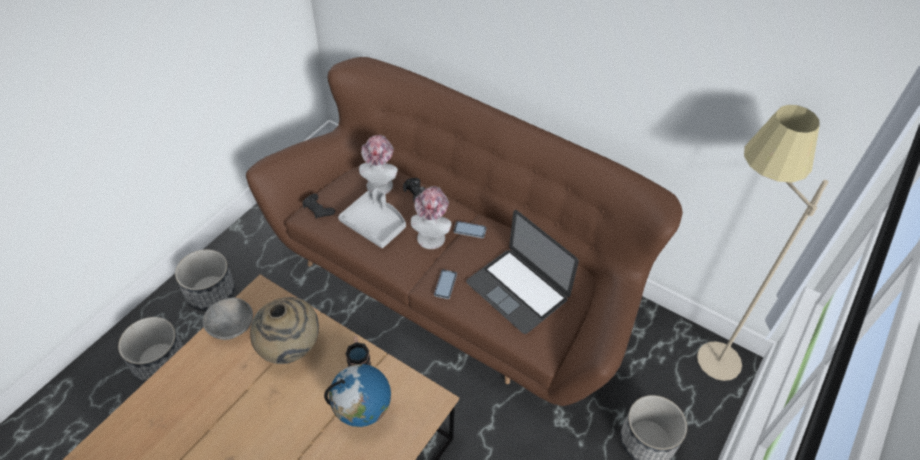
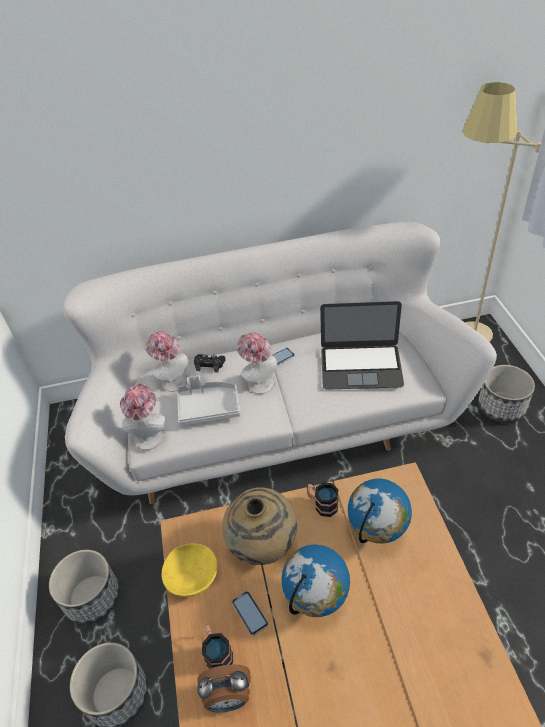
camera: 40 degrees left, 5 degrees down
grey bowl [203,298,253,340] -> yellow bowl [162,543,218,597]
brown sofa [246,57,683,406] -> white sofa [63,222,497,504]
black game controller [303,193,335,219] -> hat [120,384,165,450]
phone [434,270,457,299] -> phone moved to [232,591,268,636]
none -> alarm clock [197,664,251,713]
none -> mug [202,625,233,669]
none -> globe [282,544,350,617]

